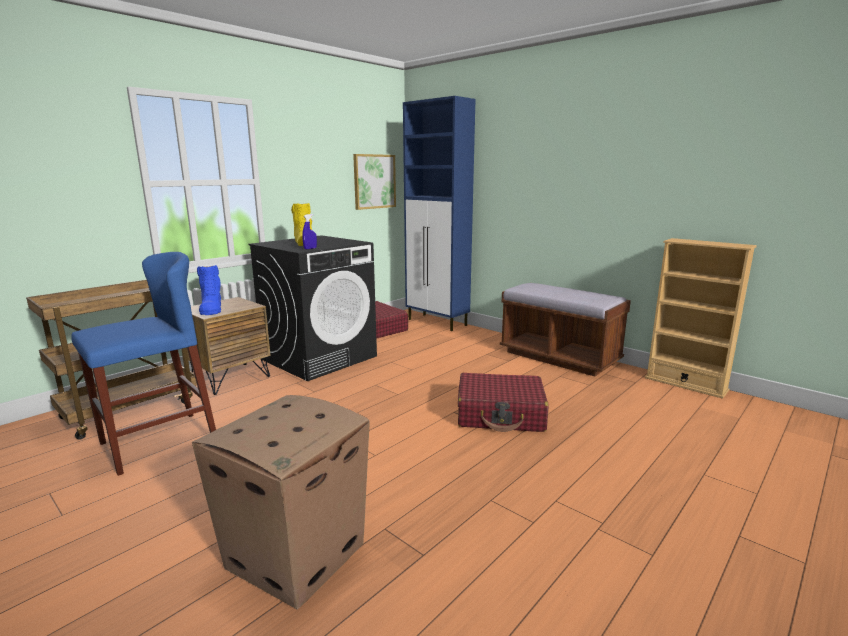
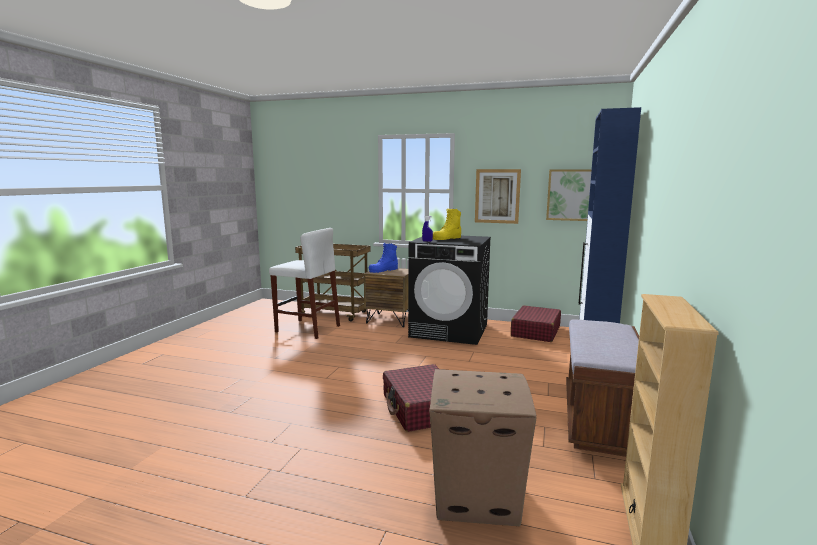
camera: 65 degrees right, 5 degrees down
blue stool [71,252,216,476] -> white stool [269,228,340,339]
cardboard box [192,395,370,610] -> cardboard box moved to [429,369,537,526]
none -> picture [475,169,521,224]

